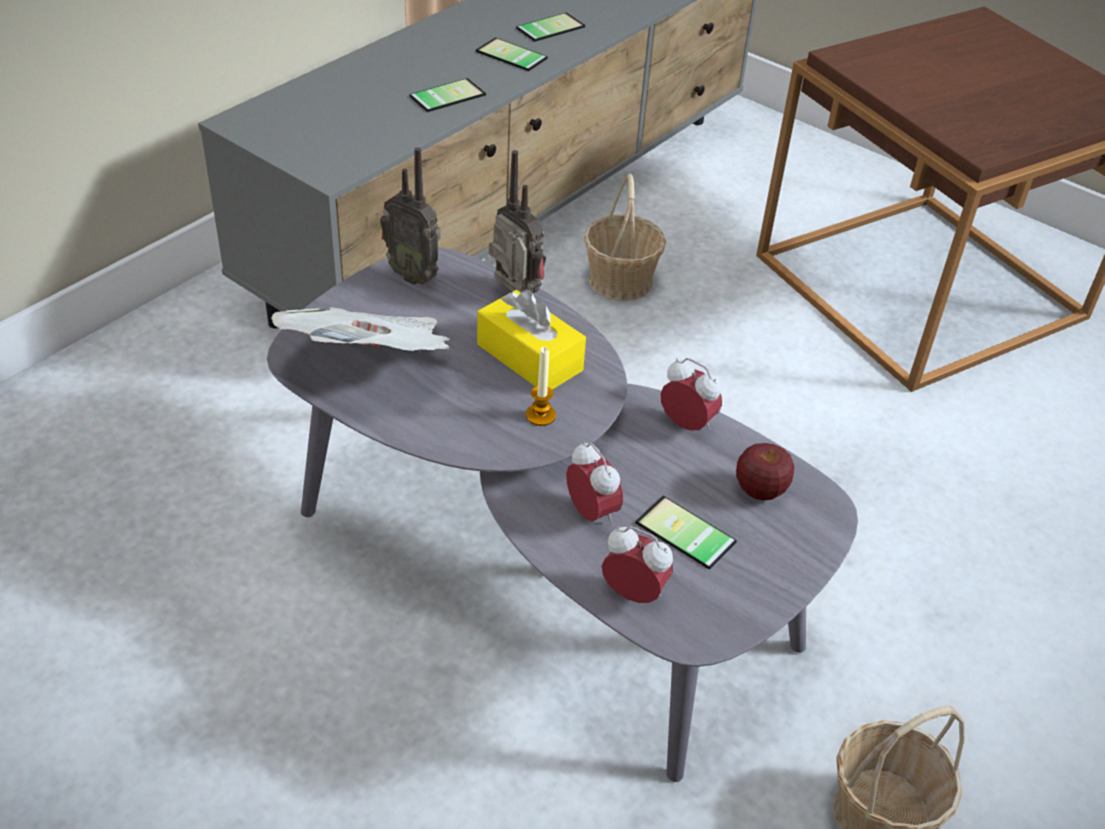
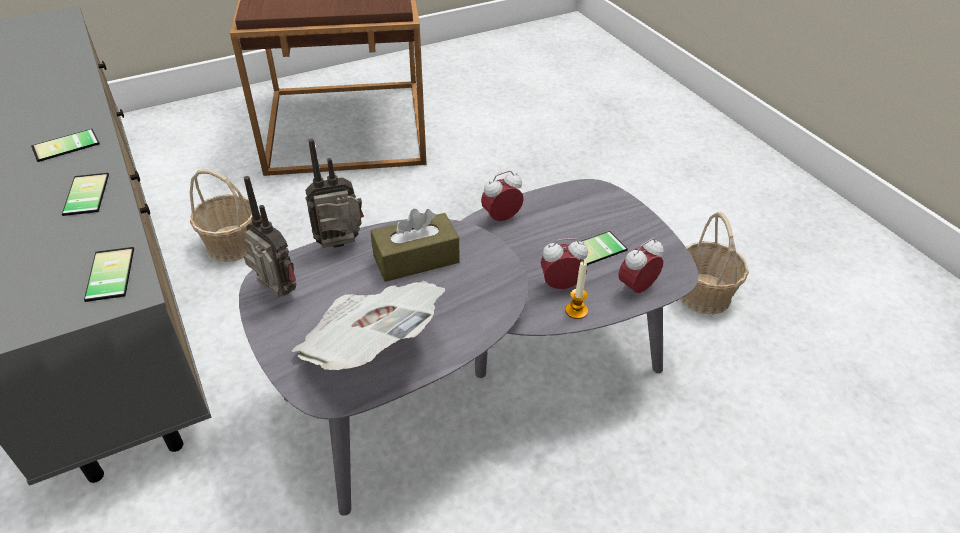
camera: 65 degrees left, 0 degrees up
radio [380,147,440,285] -> radio turned 105 degrees counterclockwise [244,176,296,297]
yellow tissue box [477,290,586,390] -> brown tissue box [370,209,460,282]
phone [516,12,585,42] -> phone moved to [82,247,134,302]
candle [526,347,556,426] -> candle moved to [565,261,588,319]
apple [736,443,794,501] -> none

